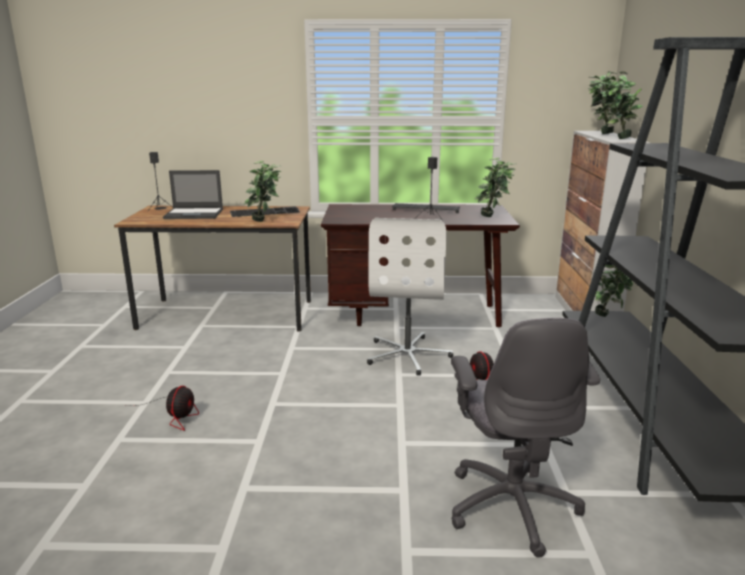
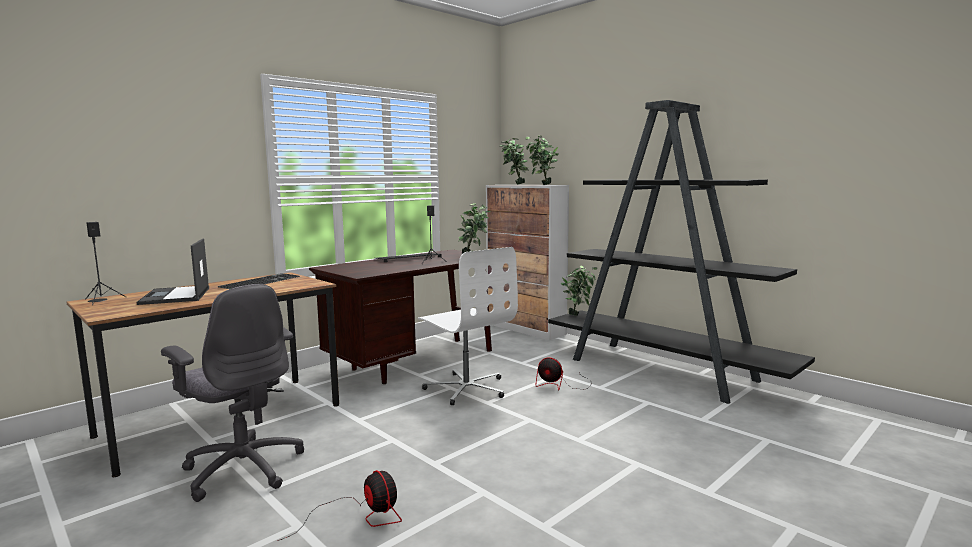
camera: 45 degrees left, 10 degrees down
laptop [163,170,223,219] -> laptop turned 120 degrees clockwise [137,239,209,305]
potted plant [244,161,281,222] -> none
grey office chair [451,318,600,558] -> grey office chair moved to [161,284,304,502]

